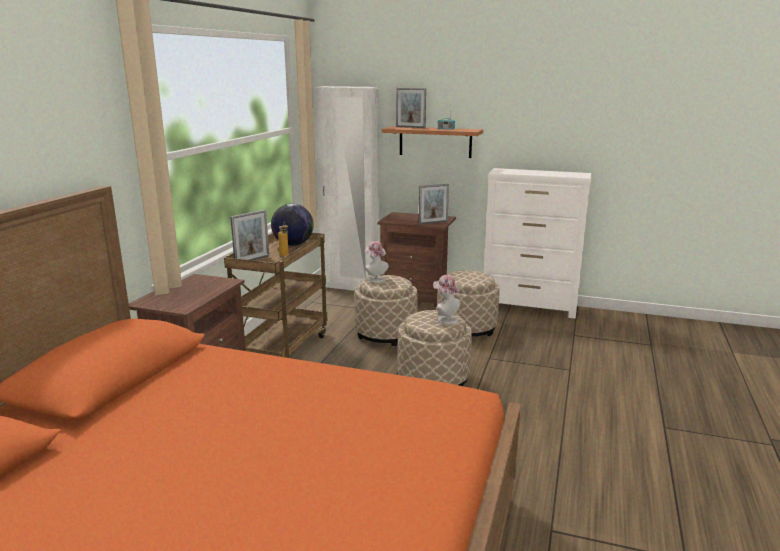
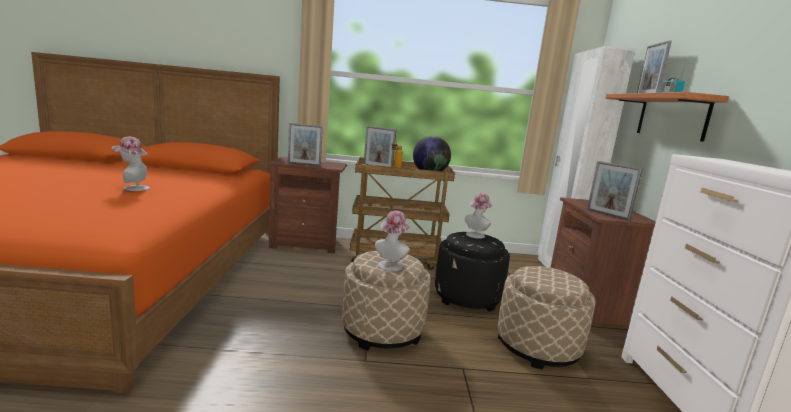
camera: 70 degrees right, 5 degrees down
beige ottoman [355,275,418,346] -> black ottoman [435,232,510,312]
none -> hat [111,137,150,191]
none -> picture frame [288,123,323,166]

